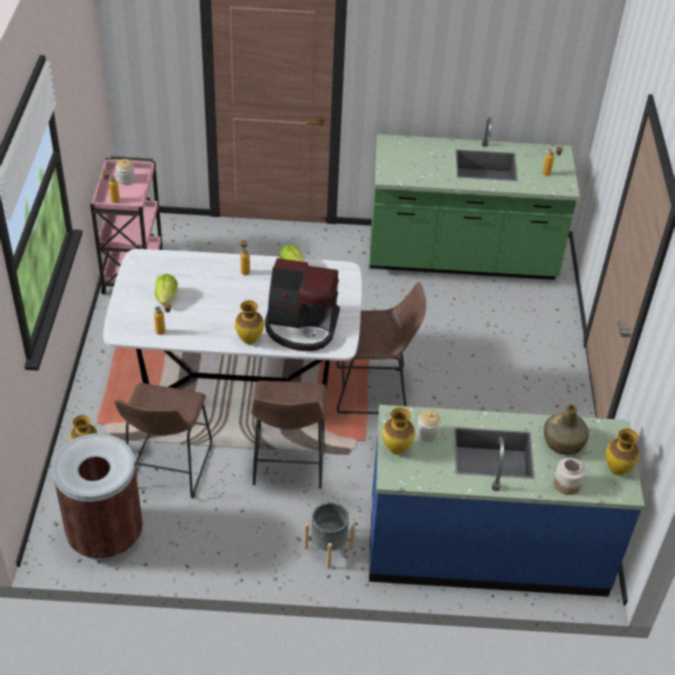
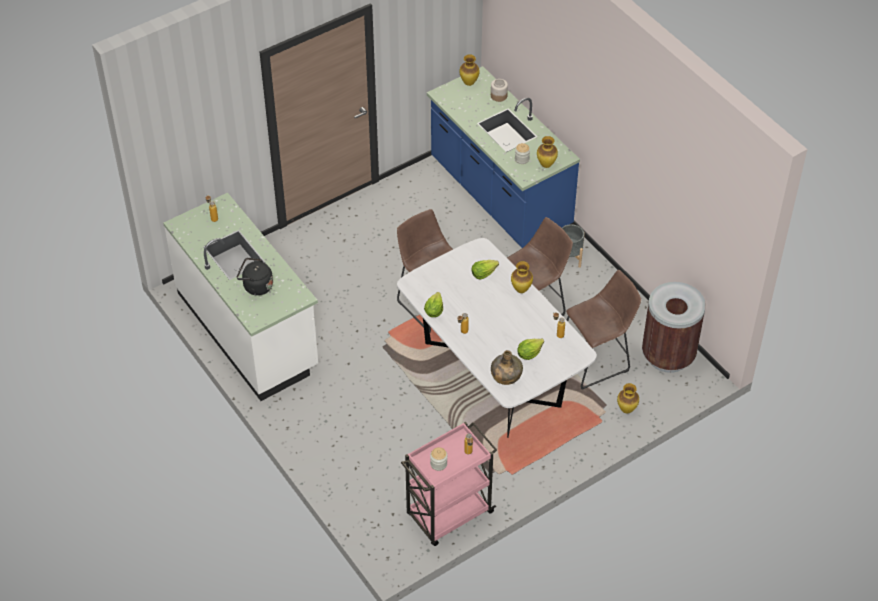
camera: 125 degrees left, 5 degrees up
coffee machine [265,258,340,351] -> lettuce [471,260,499,279]
green counter [369,117,580,280] -> white counter [163,193,318,401]
green bottle [544,404,589,455] -> green bottle moved to [491,350,523,385]
none -> black kettle [237,258,273,296]

